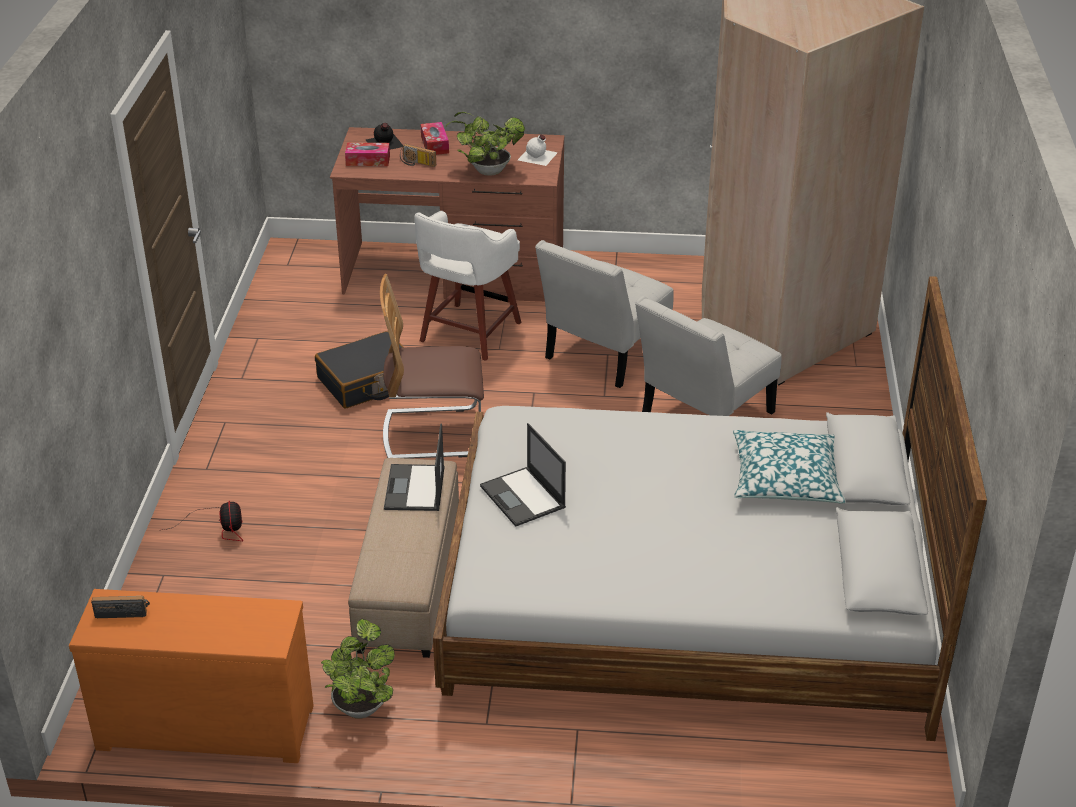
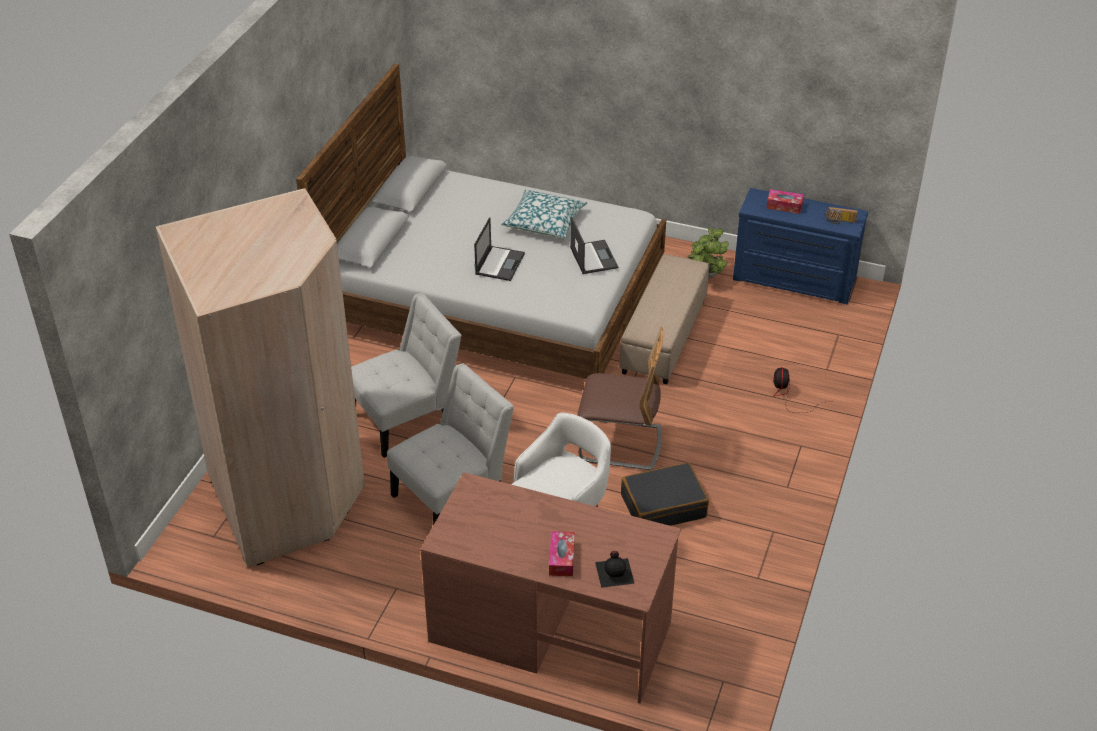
camera: 165 degrees left, 5 degrees up
orange dresser [69,589,314,763] -> blue dresser [733,188,868,304]
tissue box [345,143,390,166] -> tissue box moved to [766,189,804,214]
laptop [384,424,444,511] -> laptop moved to [474,217,525,281]
radio [400,144,436,167] -> none
potted plant [446,112,525,176] -> none
white bottle [518,135,558,166] -> none
pillow [733,430,846,503] -> pillow moved to [501,189,587,239]

